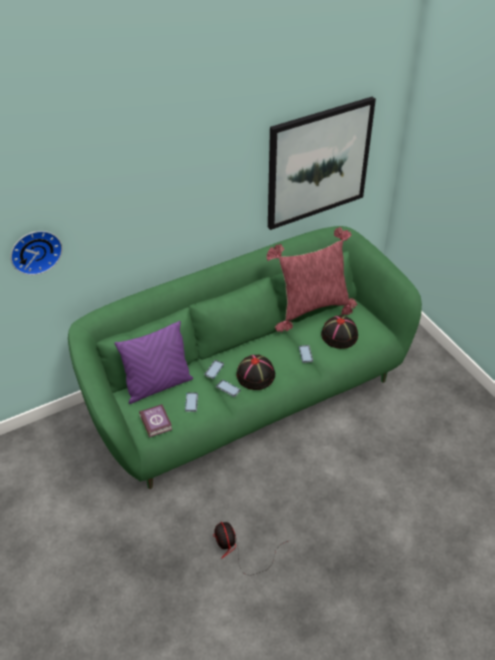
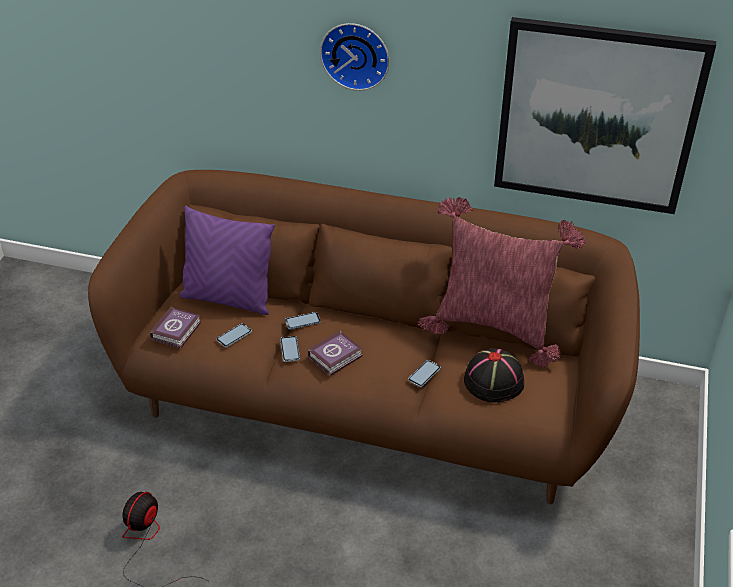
camera: 45 degrees right, 5 degrees down
wall clock [11,231,62,275] -> wall clock moved to [320,23,389,91]
green sofa [68,226,422,489] -> brown sofa [88,170,640,504]
black hat [236,354,275,390] -> book [308,330,363,376]

